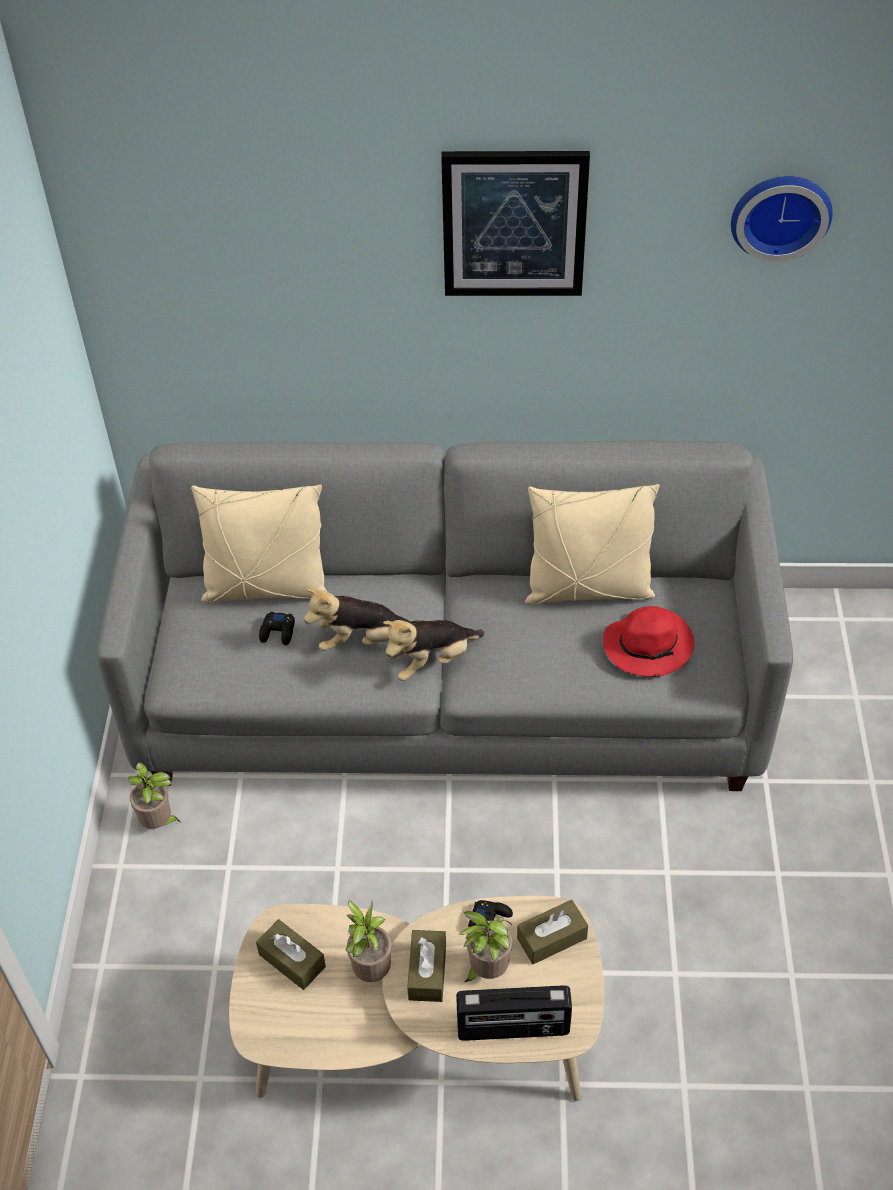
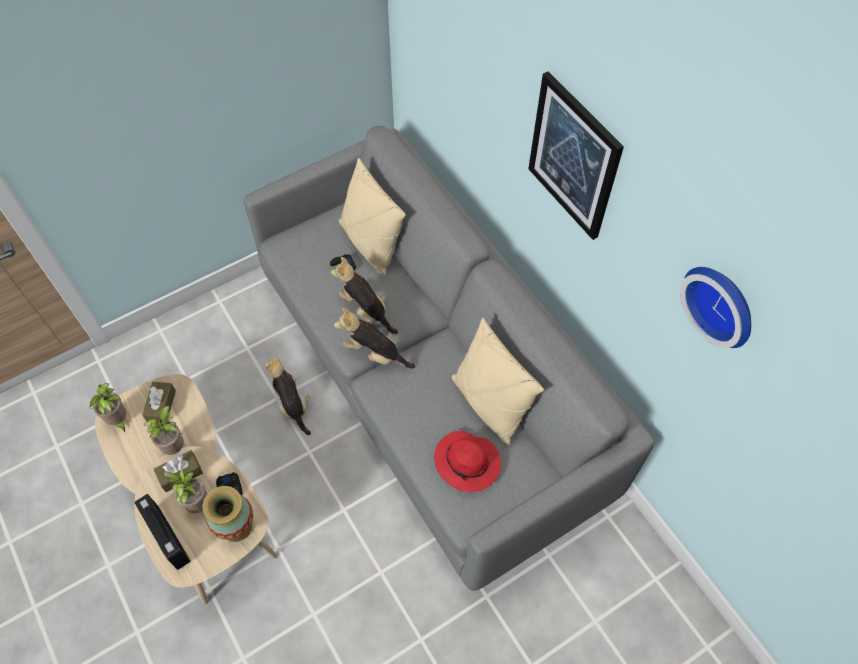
camera: 55 degrees right, 10 degrees up
potted plant [128,762,180,829] -> potted plant moved to [89,383,127,432]
brown tissue box [517,900,588,964] -> vase [203,486,253,542]
none -> plush toy [265,355,311,435]

